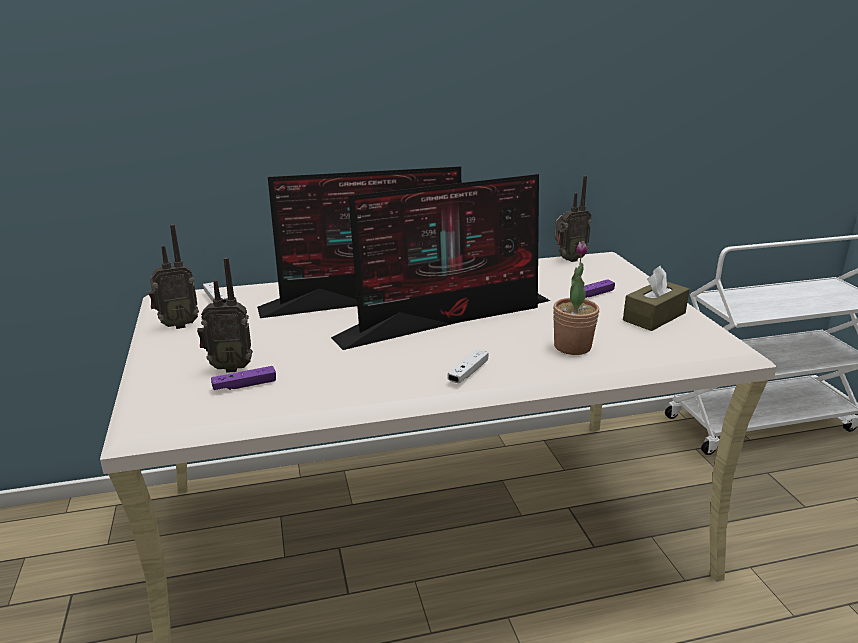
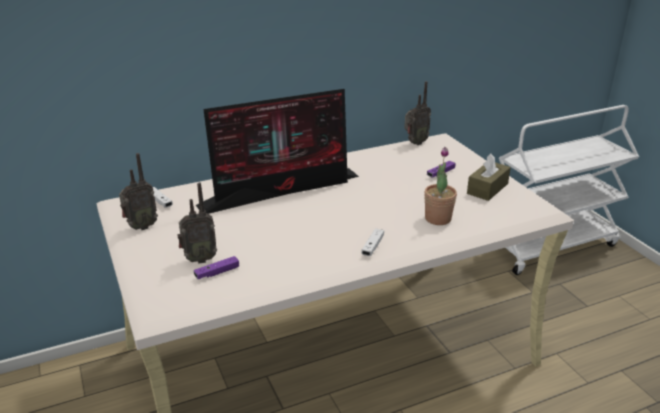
camera: 10 degrees left, 5 degrees up
monitor [331,174,550,350] -> none

